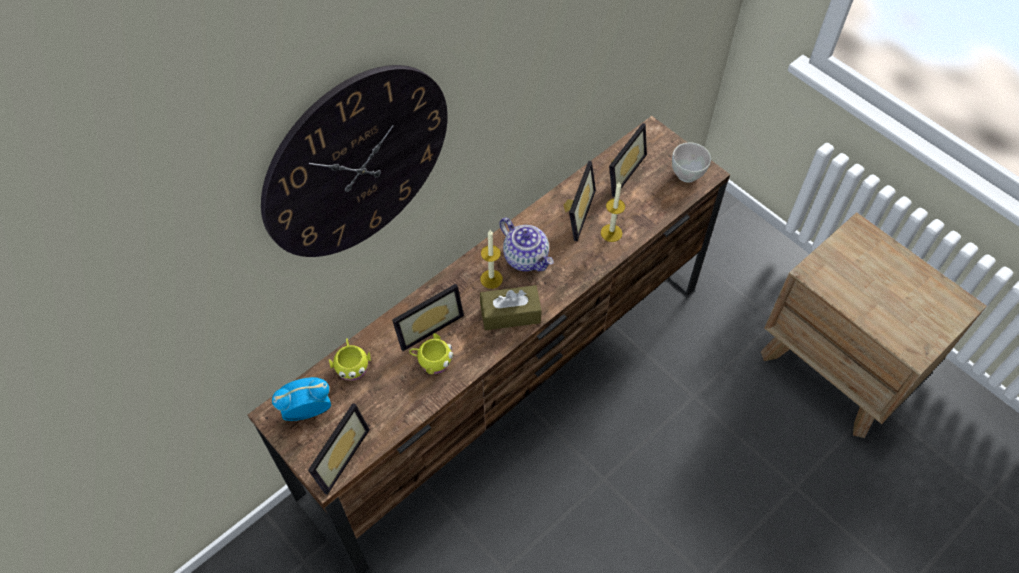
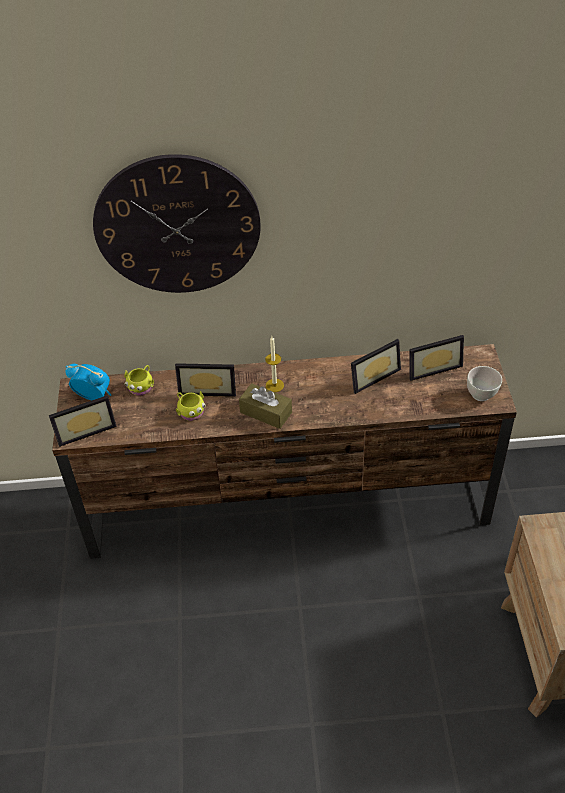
camera: 40 degrees right, 10 degrees down
teapot [499,218,553,271] -> none
candle [601,182,625,242] -> none

